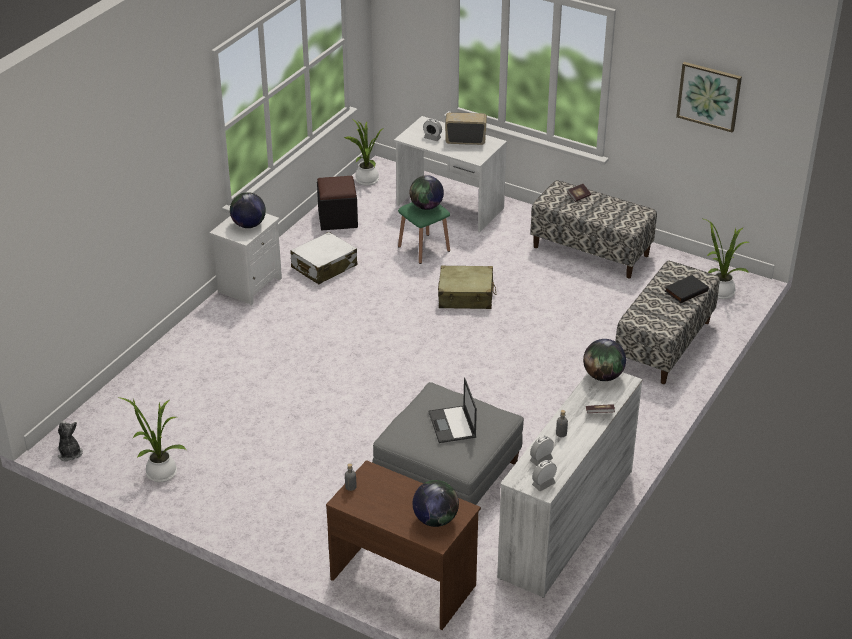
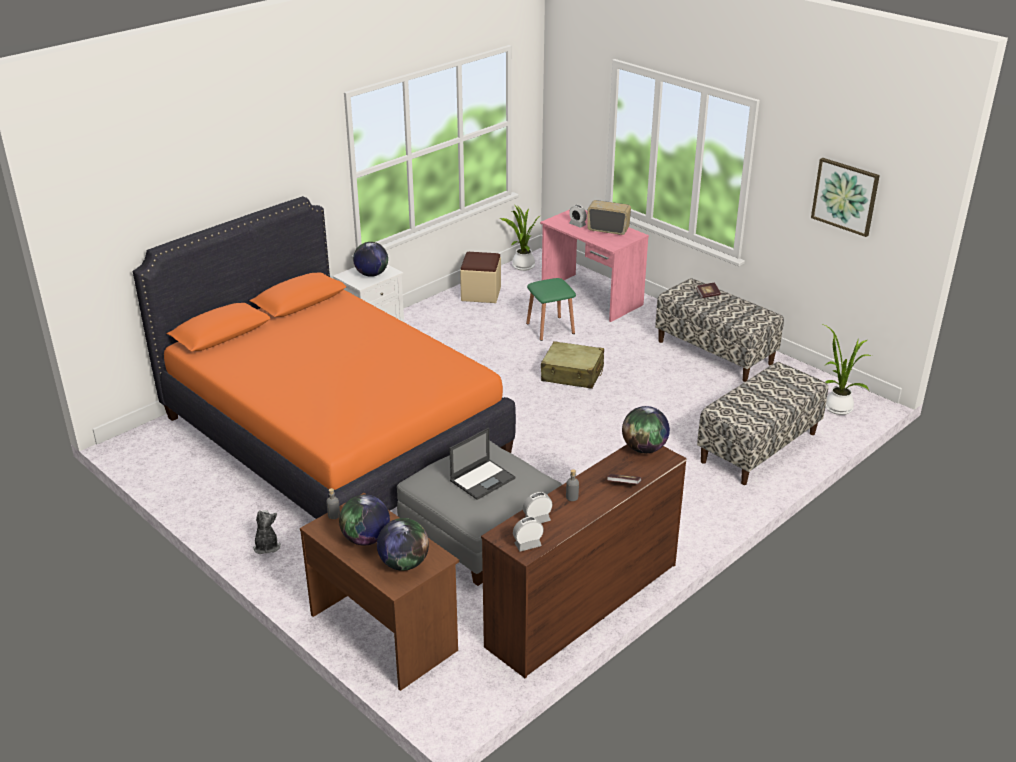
camera: 15 degrees right, 5 degrees down
plush toy [58,421,83,462] -> plush toy moved to [253,510,281,554]
potted plant [121,398,187,482] -> none
white suitcase [290,232,357,284] -> none
black ottoman [317,176,358,230] -> beige ottoman [460,252,501,303]
white desk [394,116,507,232] -> pink desk [540,210,649,322]
globe [409,175,444,210] -> globe moved to [339,495,390,546]
laptop [428,377,477,443] -> laptop turned 135 degrees counterclockwise [449,428,516,500]
white dresser [497,372,642,598] -> brown dresser [481,444,687,678]
black book [665,275,709,303] -> none
none -> orange bed [133,196,516,519]

